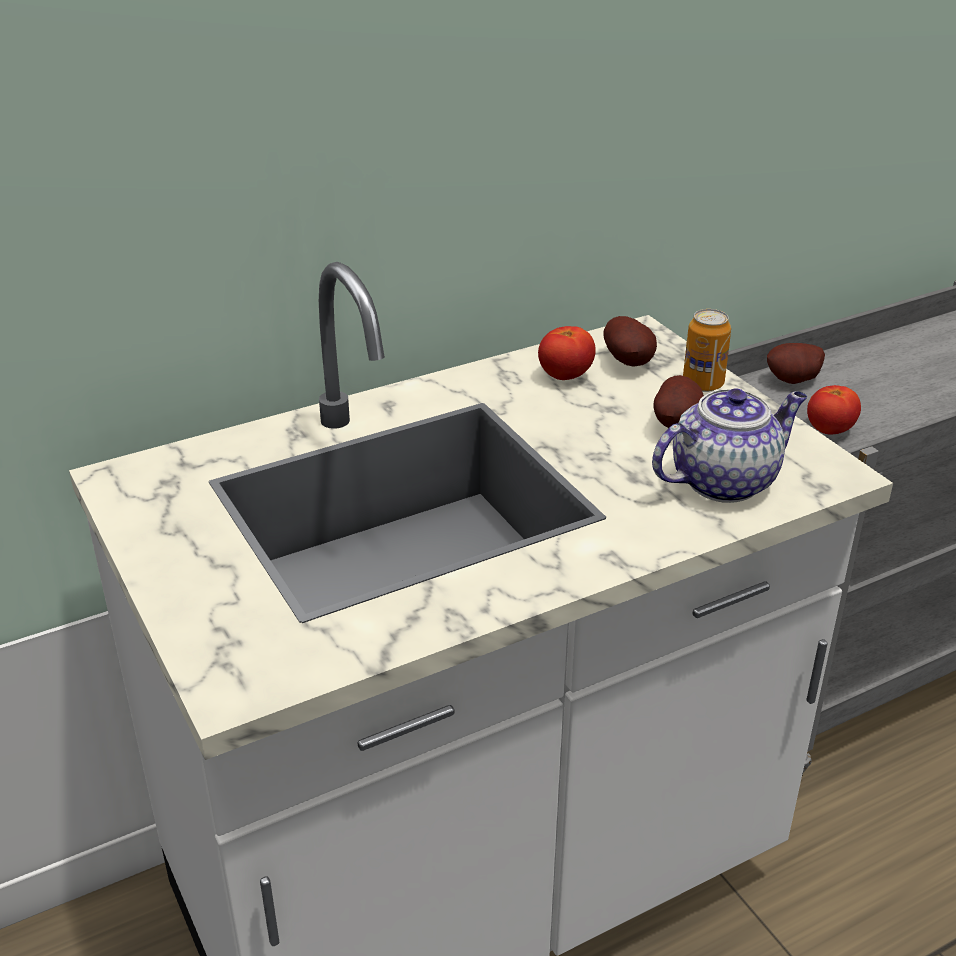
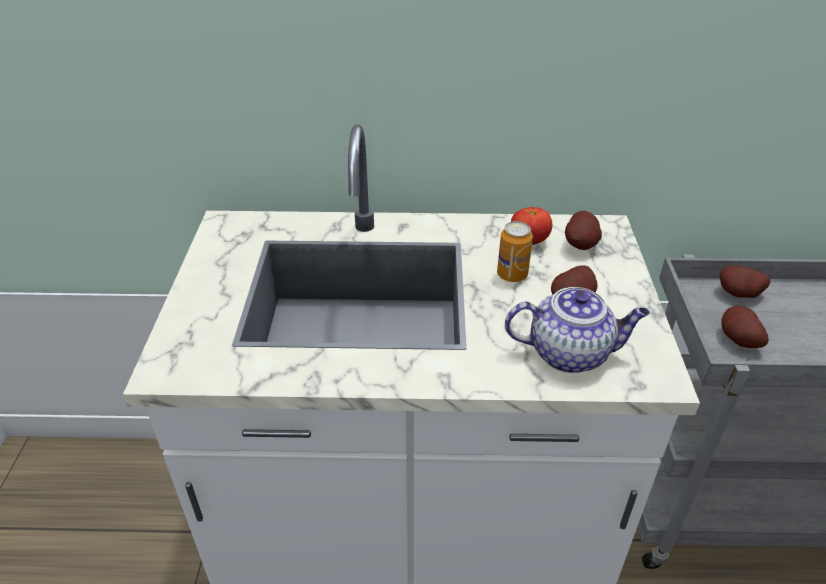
camera: 30 degrees right, 5 degrees up
can [683,309,731,392] -> can moved to [497,221,533,282]
tomato [807,385,861,434] -> potato [721,306,769,348]

